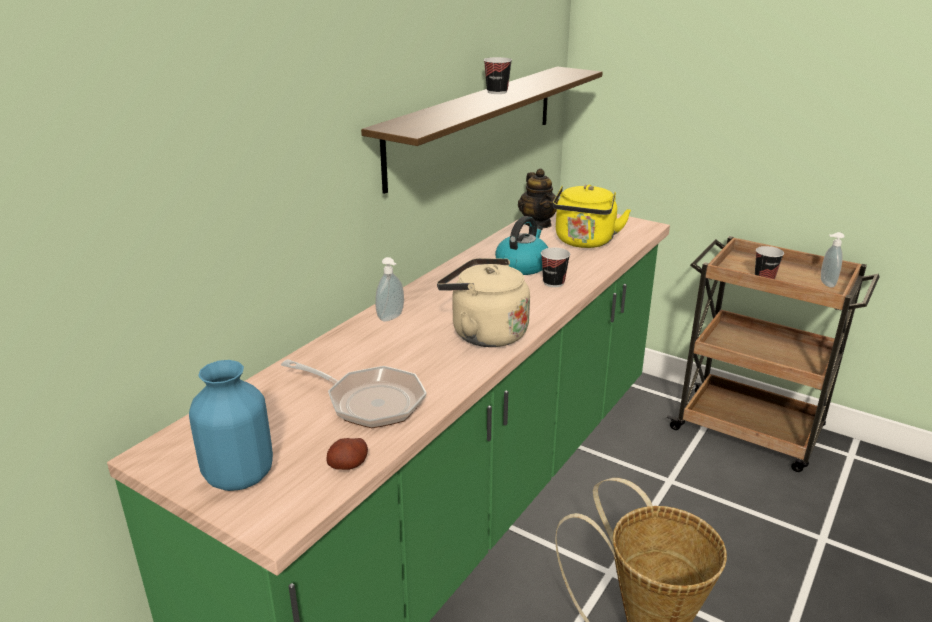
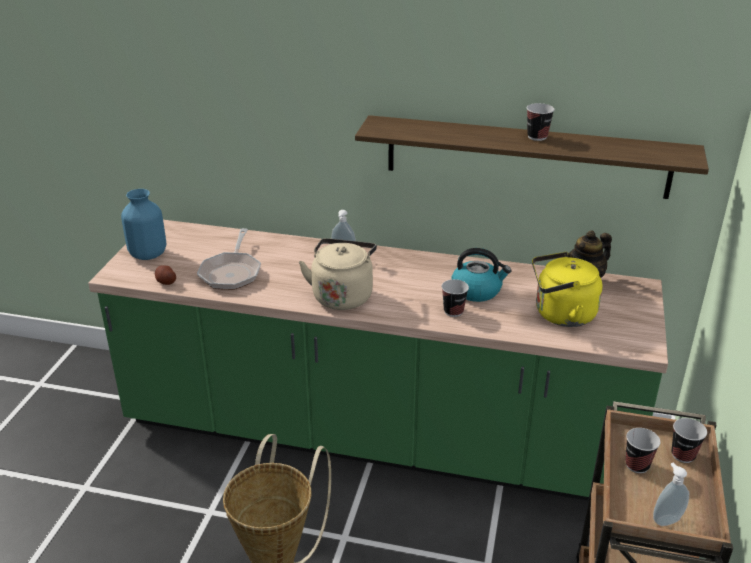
camera: 70 degrees right, 5 degrees up
none -> cup [671,418,707,463]

